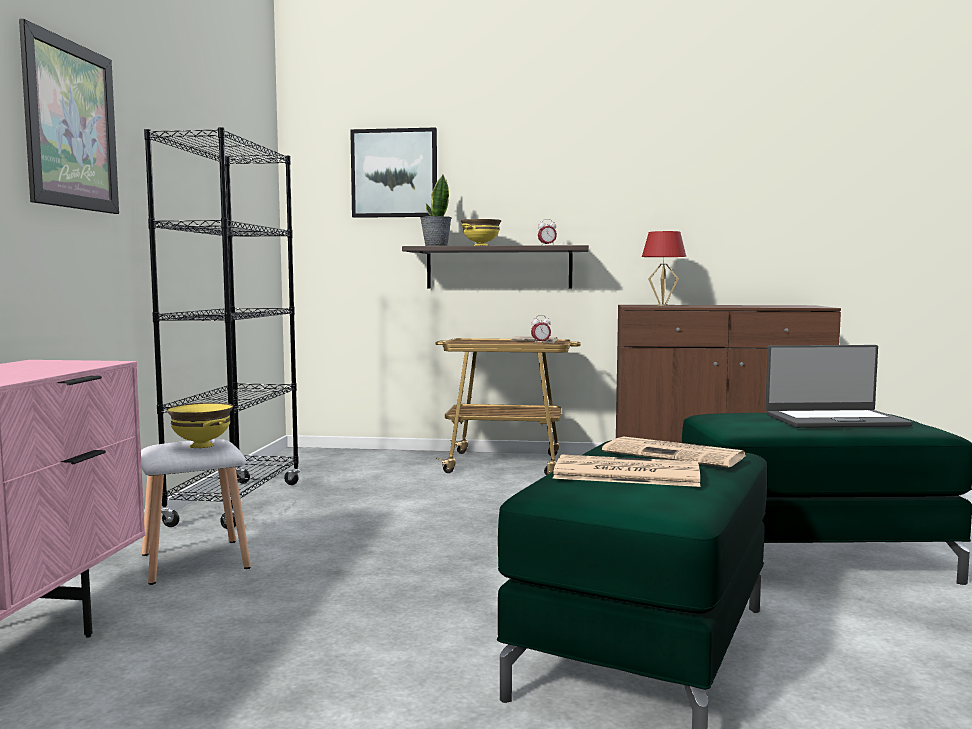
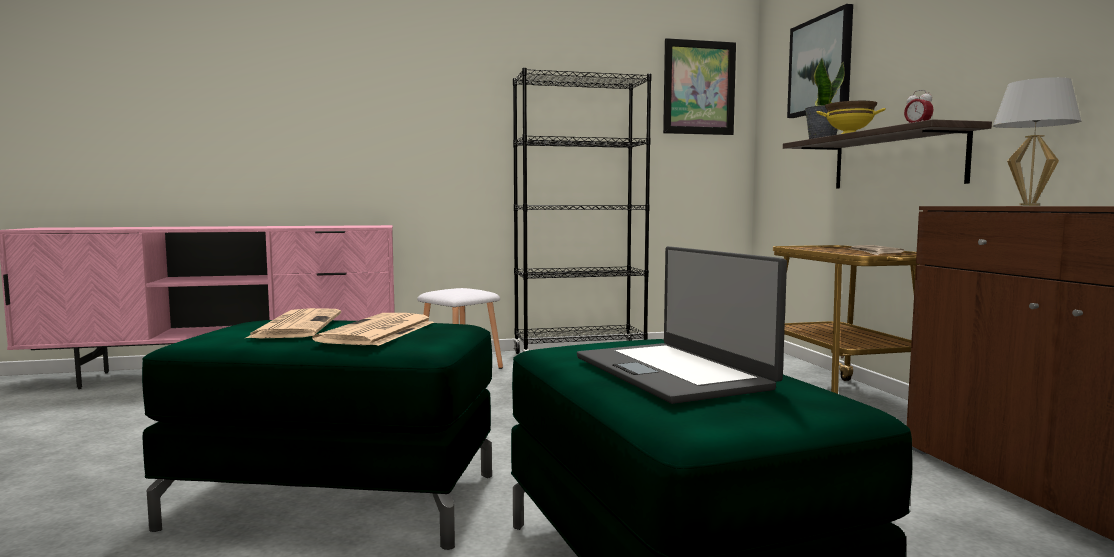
camera: 70 degrees right, 0 degrees up
picture [19,19,119,214] -> picture moved to [663,38,736,135]
yellow bowl [167,402,233,448] -> none
alarm clock [531,315,551,343] -> none
red table lamp [642,231,686,306] -> white table lamp [993,77,1081,206]

